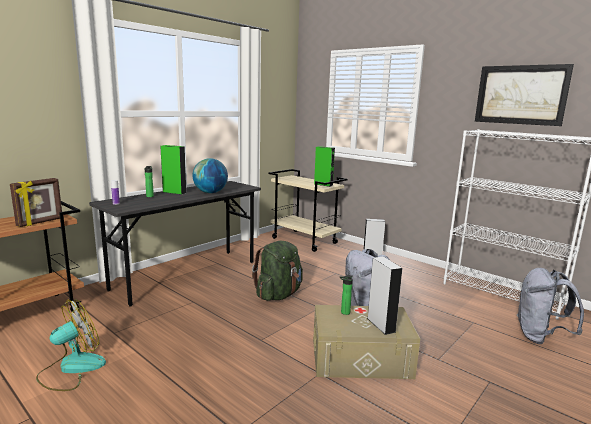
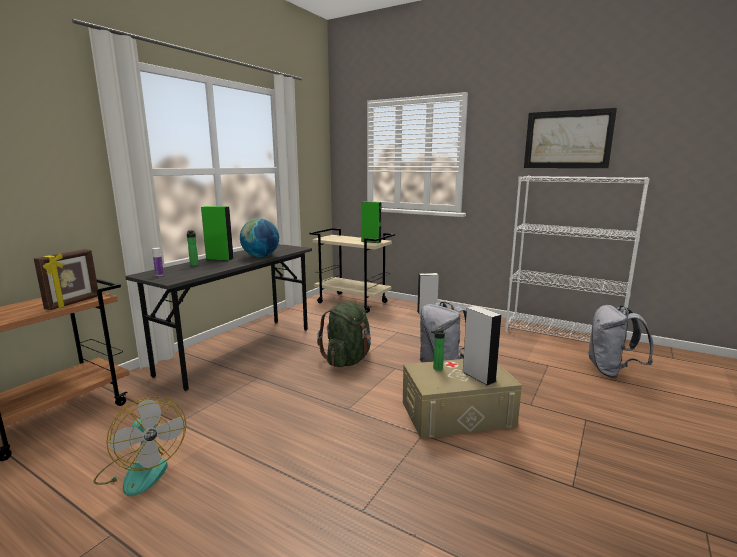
camera: 10 degrees left, 0 degrees up
fan [36,299,106,391] -> fan turned 105 degrees clockwise [94,396,186,496]

